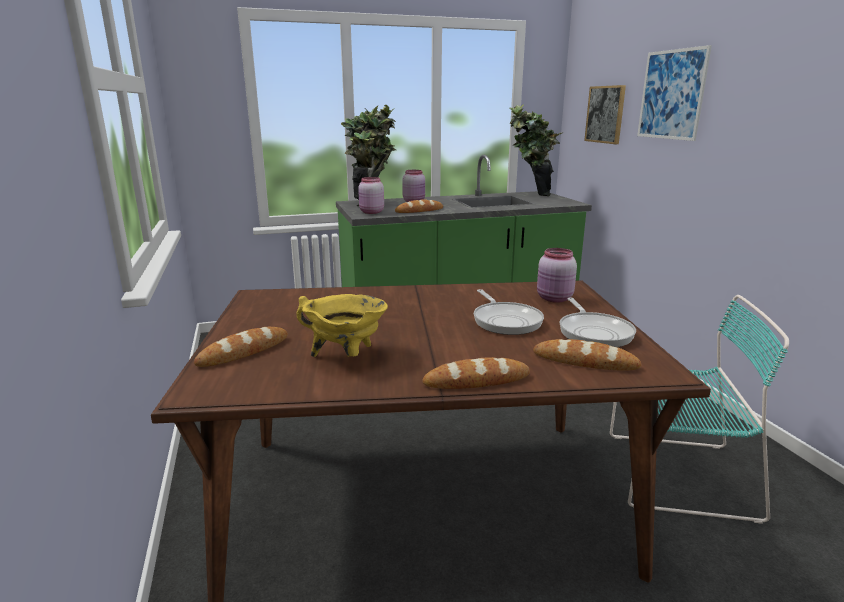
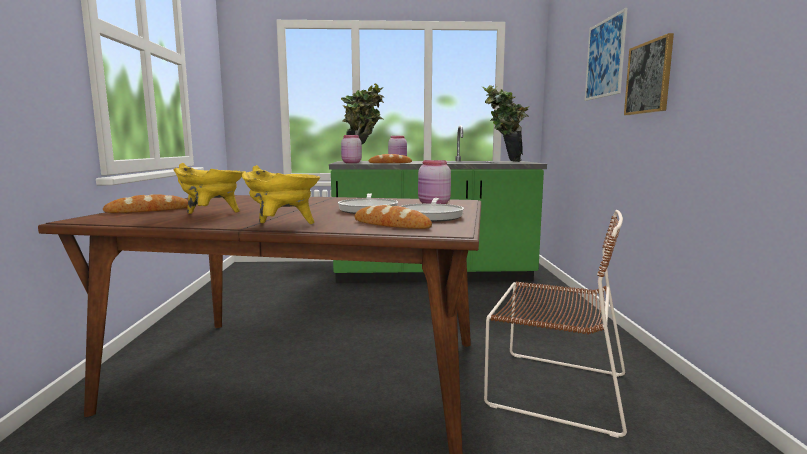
camera: 15 degrees right, 10 degrees down
bread [422,357,530,389] -> yellow cooking pot [242,165,320,224]
picture [584,85,626,144] -> picture moved to [624,33,674,115]
turquoise chair [610,295,789,524] -> brown chair [484,210,627,438]

